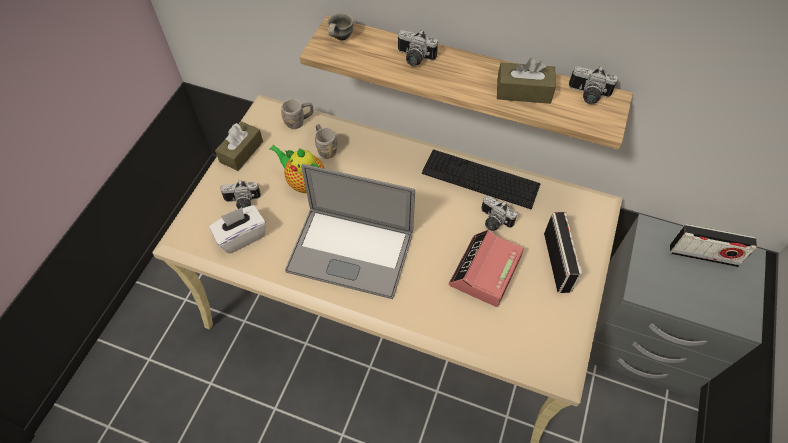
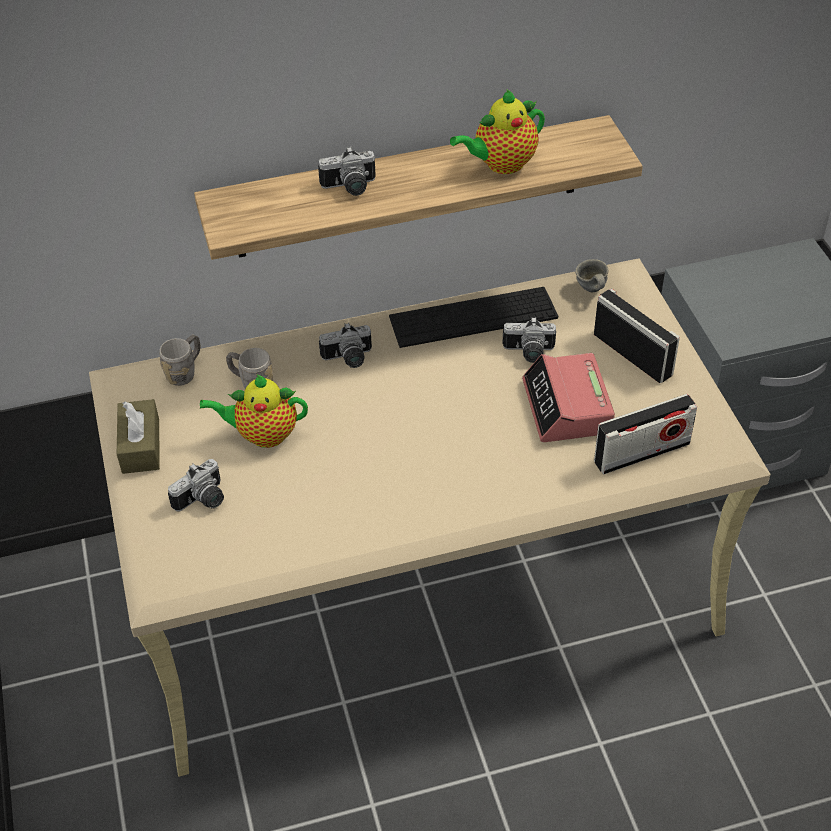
camera: 35 degrees left, 10 degrees down
white tissue box [209,205,266,254] -> none
laptop [285,164,415,299] -> none
grey mug [327,13,354,40] -> grey mug moved to [575,259,608,292]
brown tissue box [497,58,556,104] -> teapot [450,89,545,174]
camera [569,66,618,104] -> camera moved to [319,323,372,368]
radio [670,224,757,267] -> radio moved to [594,394,697,474]

